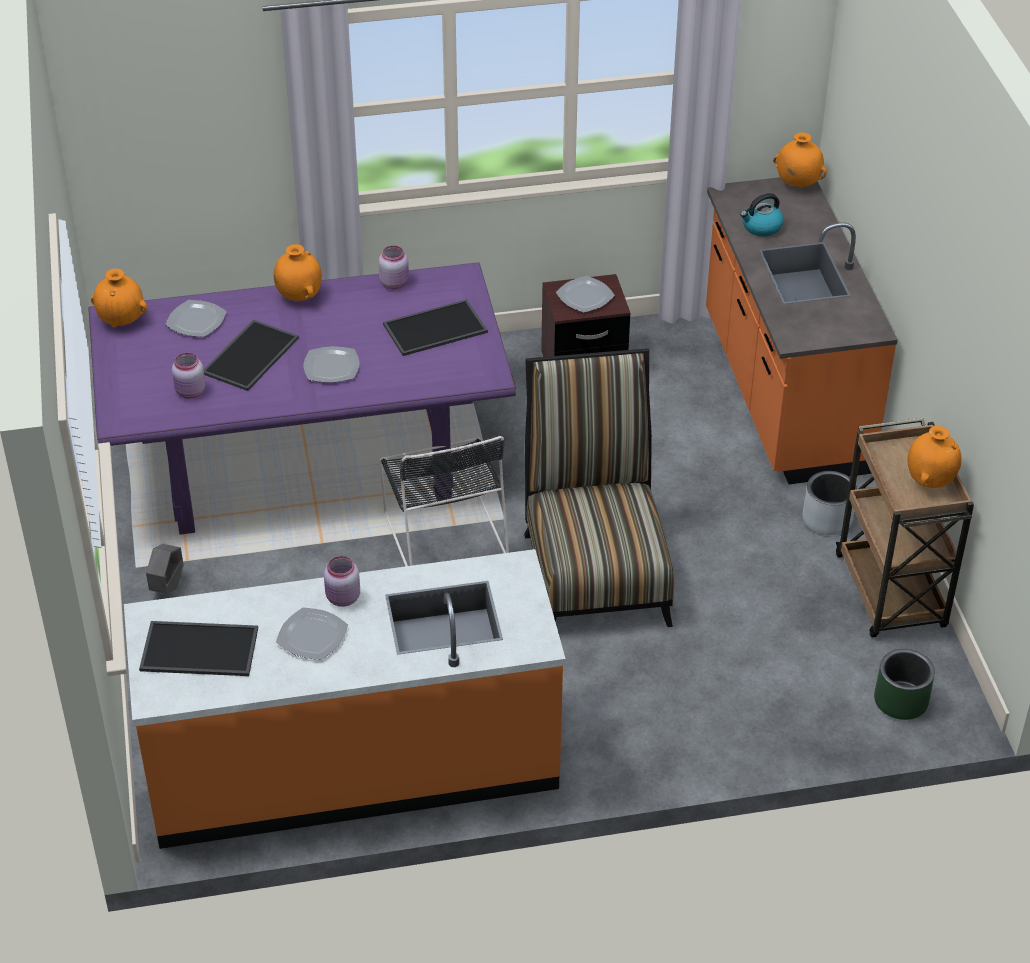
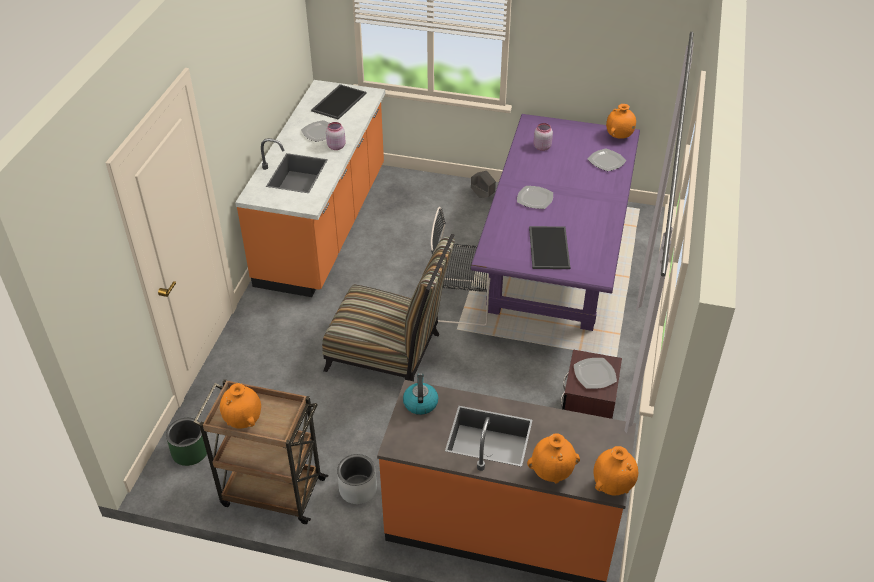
camera: 115 degrees right, 0 degrees up
tray [204,320,299,391] -> none
orange vase [273,244,322,301] -> orange vase moved to [527,433,580,484]
pink jar [379,246,409,289] -> none
kettle [740,193,784,237] -> kettle moved to [403,373,438,415]

